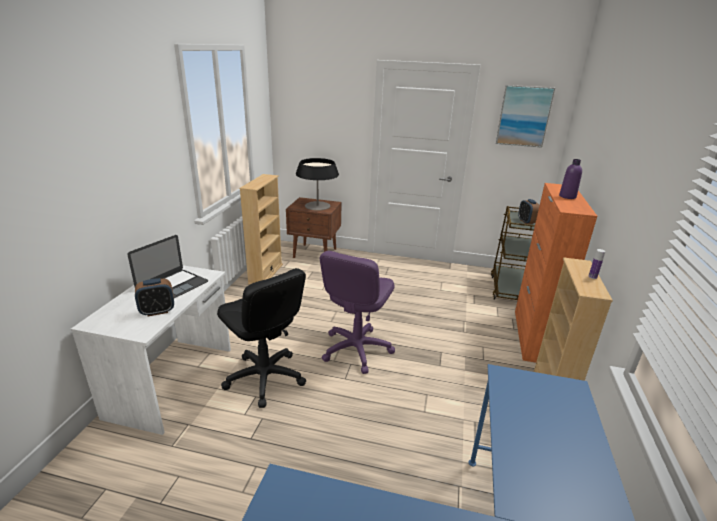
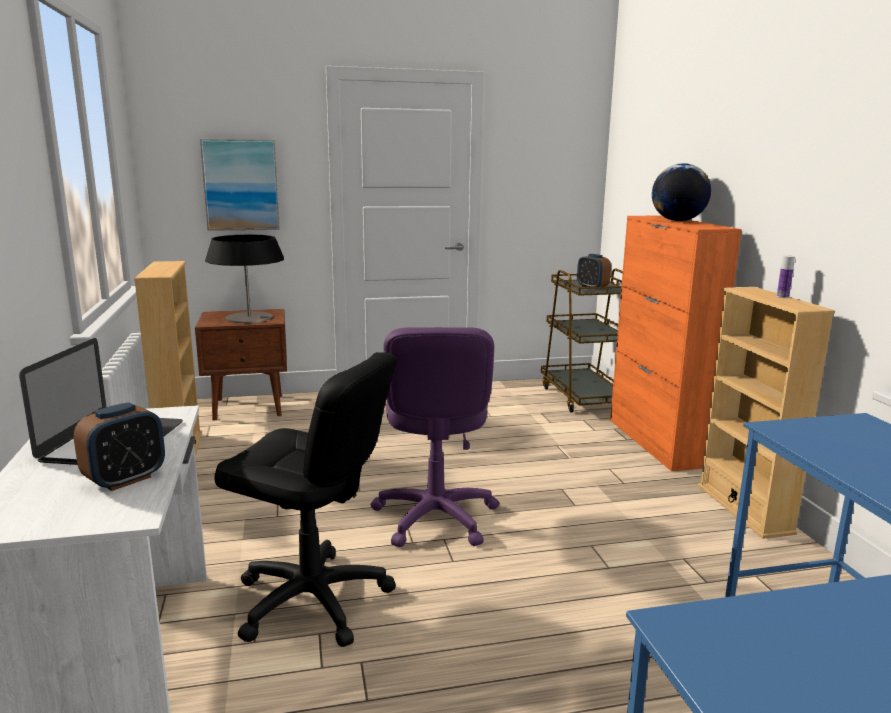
camera: 25 degrees left, 10 degrees down
picture [496,85,555,148] -> picture moved to [200,139,280,231]
purple bottle [559,159,582,199] -> globe [652,163,711,221]

